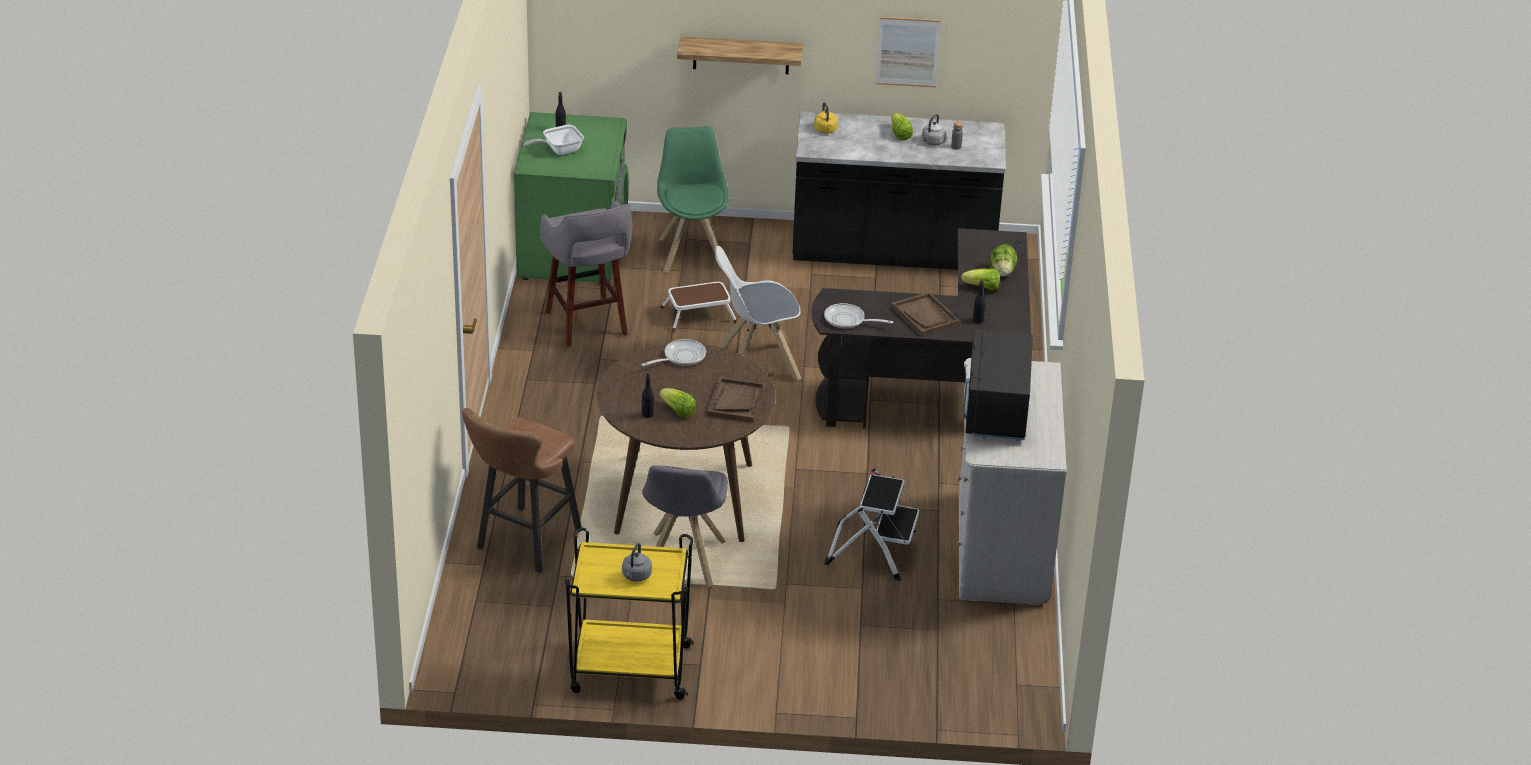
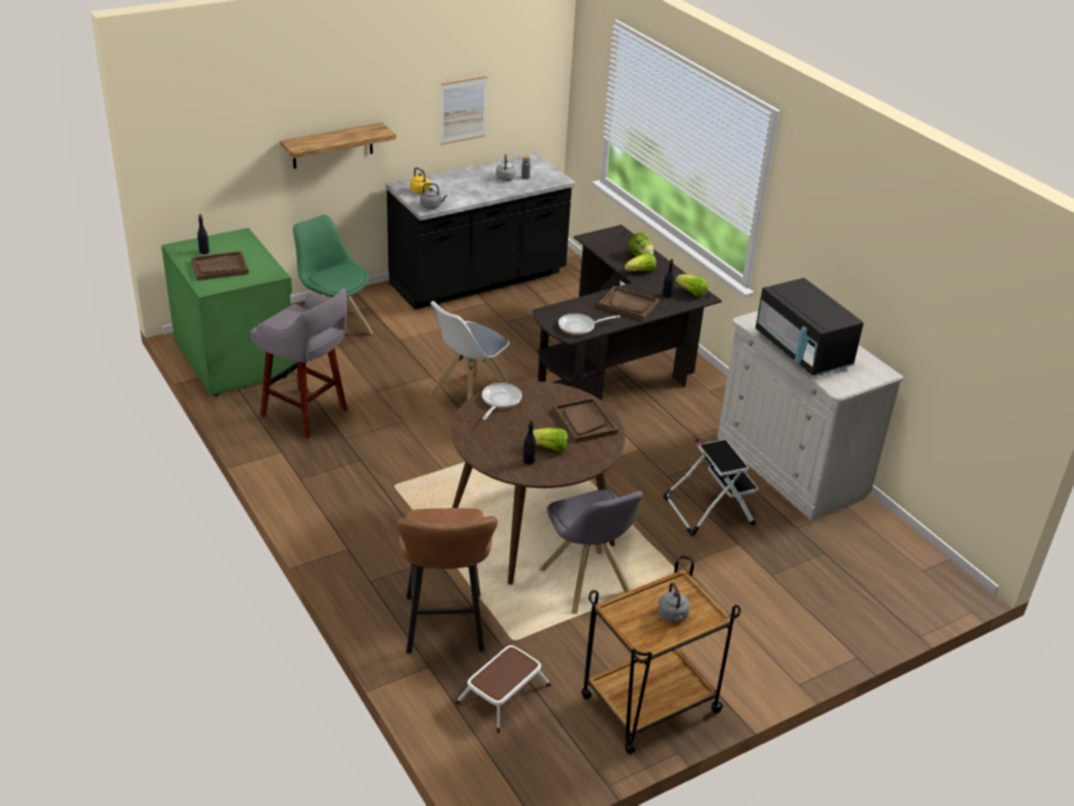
camera: 35 degrees left, 0 degrees up
frying pan [524,124,584,155] -> brown tray [191,251,249,281]
yellow cart [565,528,694,699] -> brown cart [581,555,741,754]
brown step ladder [660,282,737,333] -> brown step ladder moved to [455,645,551,733]
lettuce [891,113,913,140] -> lettuce moved to [676,274,707,297]
none -> grey kettle [420,183,447,209]

